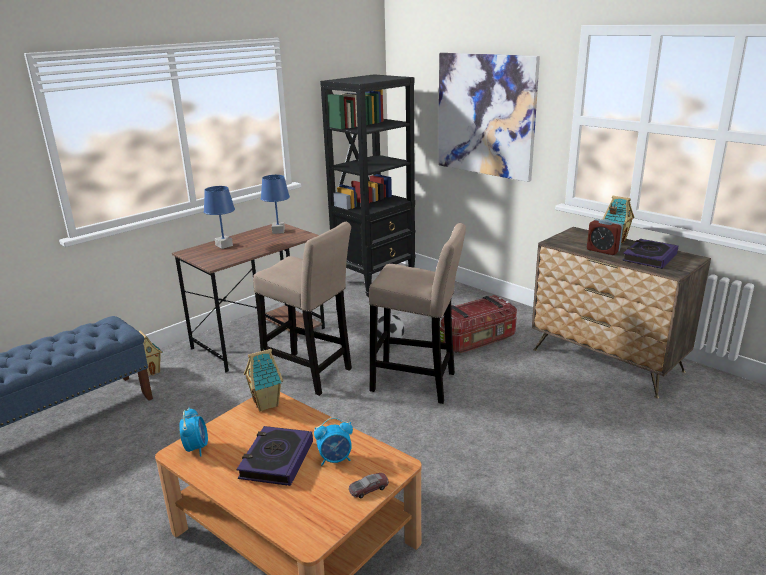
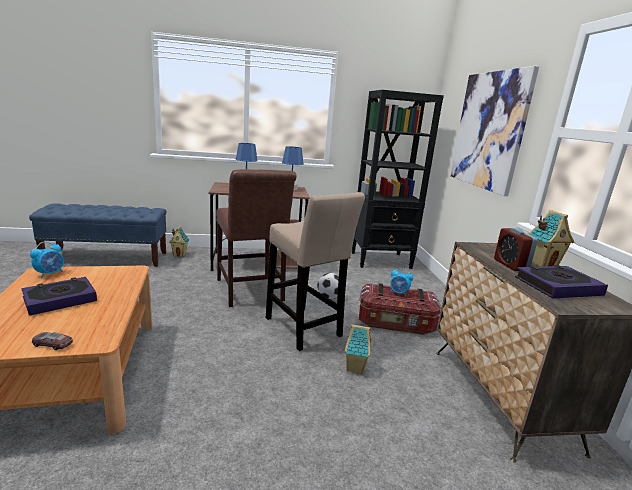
camera: 35 degrees right, 5 degrees down
toy house [244,349,283,412] -> toy house moved to [345,324,371,374]
beige stool [253,222,352,396] -> brown chair [216,169,296,307]
alarm clock [314,418,353,466] -> alarm clock moved to [390,268,413,297]

